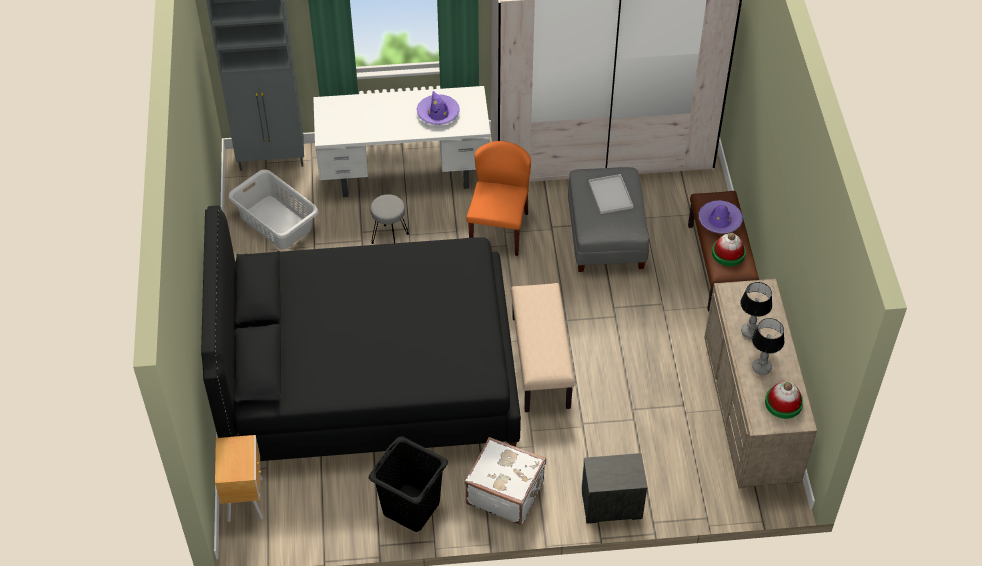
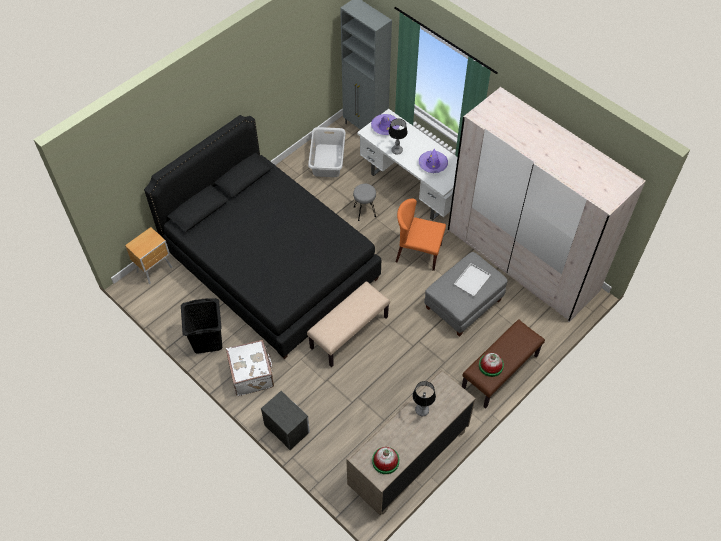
camera: 50 degrees right, 5 degrees up
orange chair [466,141,531,256] -> orange chair turned 135 degrees counterclockwise [396,199,446,271]
purple hat [699,200,743,234] -> purple hat moved to [371,114,400,135]
table lamp [752,318,784,375] -> table lamp moved to [389,119,408,155]

